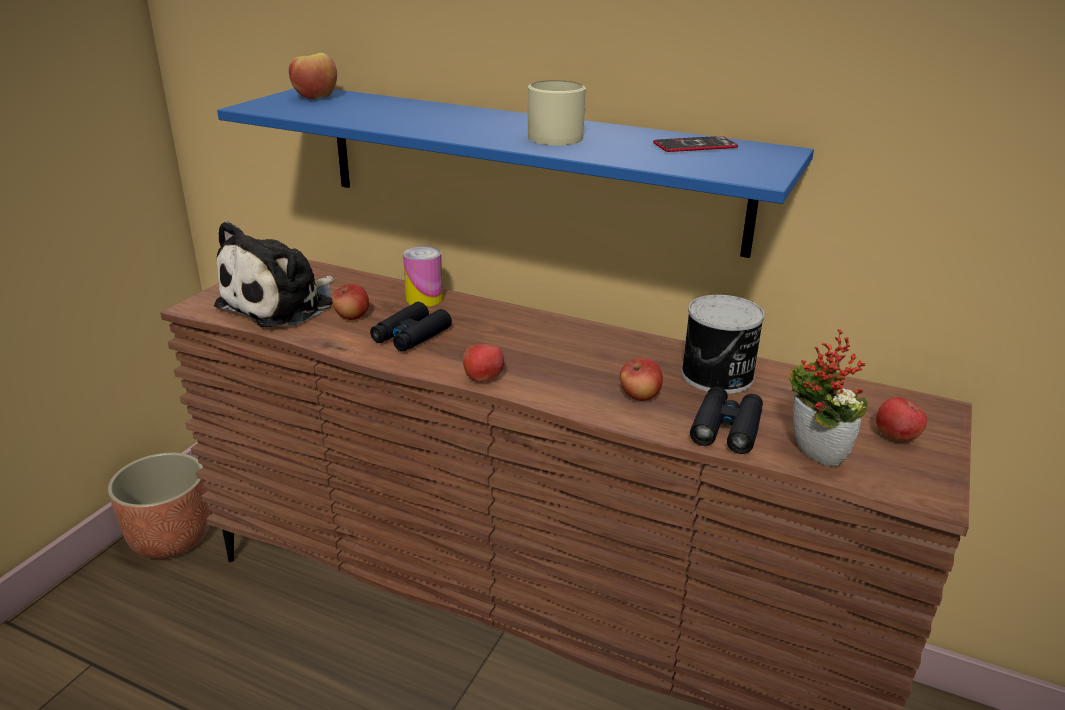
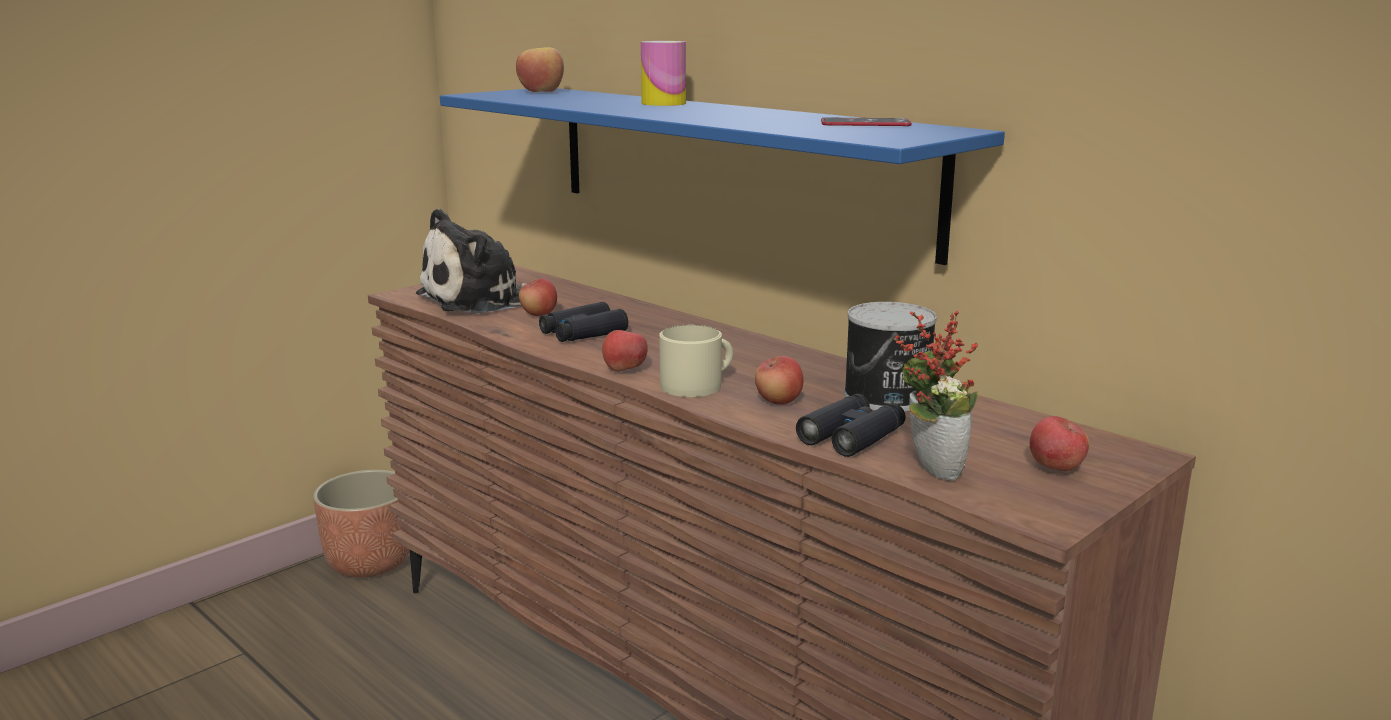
camera: 20 degrees right, 10 degrees down
can [403,246,443,307] -> can moved to [641,41,686,106]
beige mug [528,80,586,145] -> beige mug moved to [659,325,733,397]

